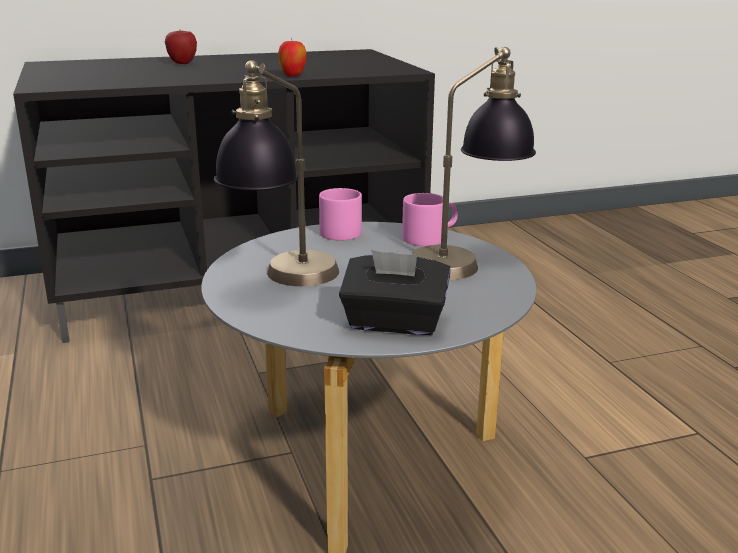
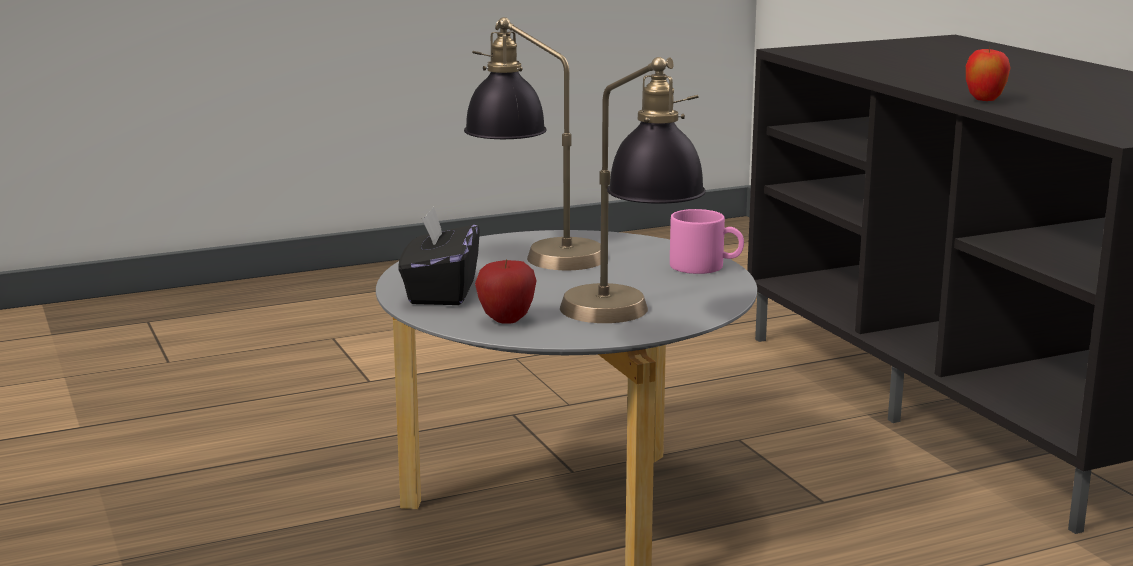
camera: 85 degrees right, 5 degrees down
apple [165,29,197,64] -> apple moved to [475,259,537,324]
pink mug [402,193,458,246] -> none

